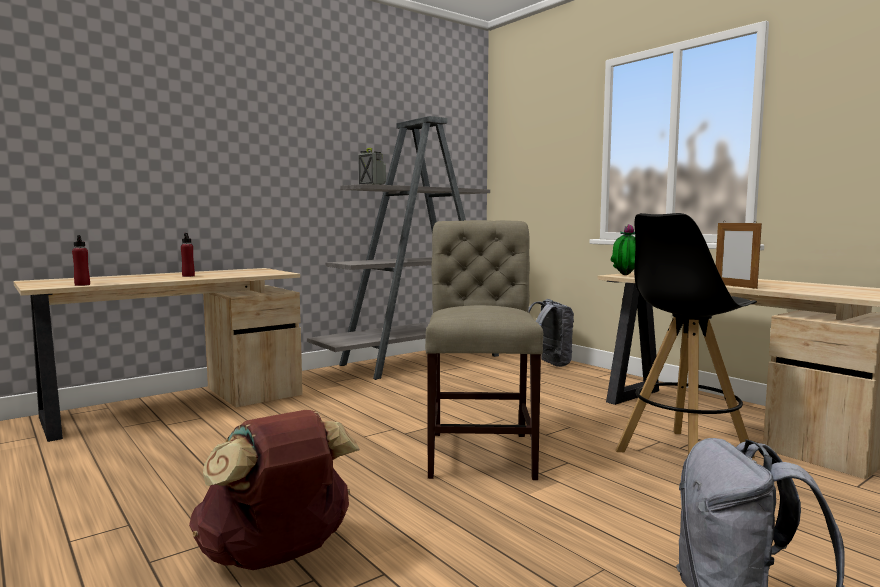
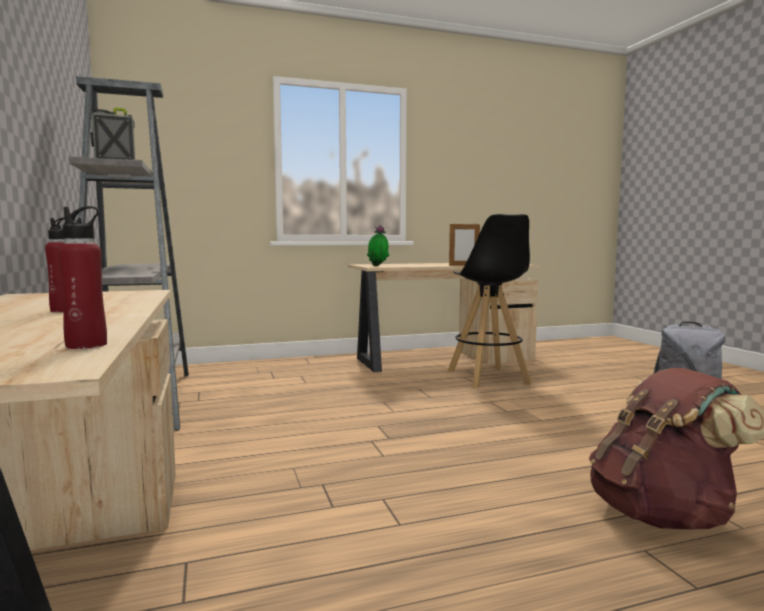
camera: 70 degrees left, 0 degrees up
beige chair [425,220,543,480] -> none
grey backpack [529,299,574,367] -> none

